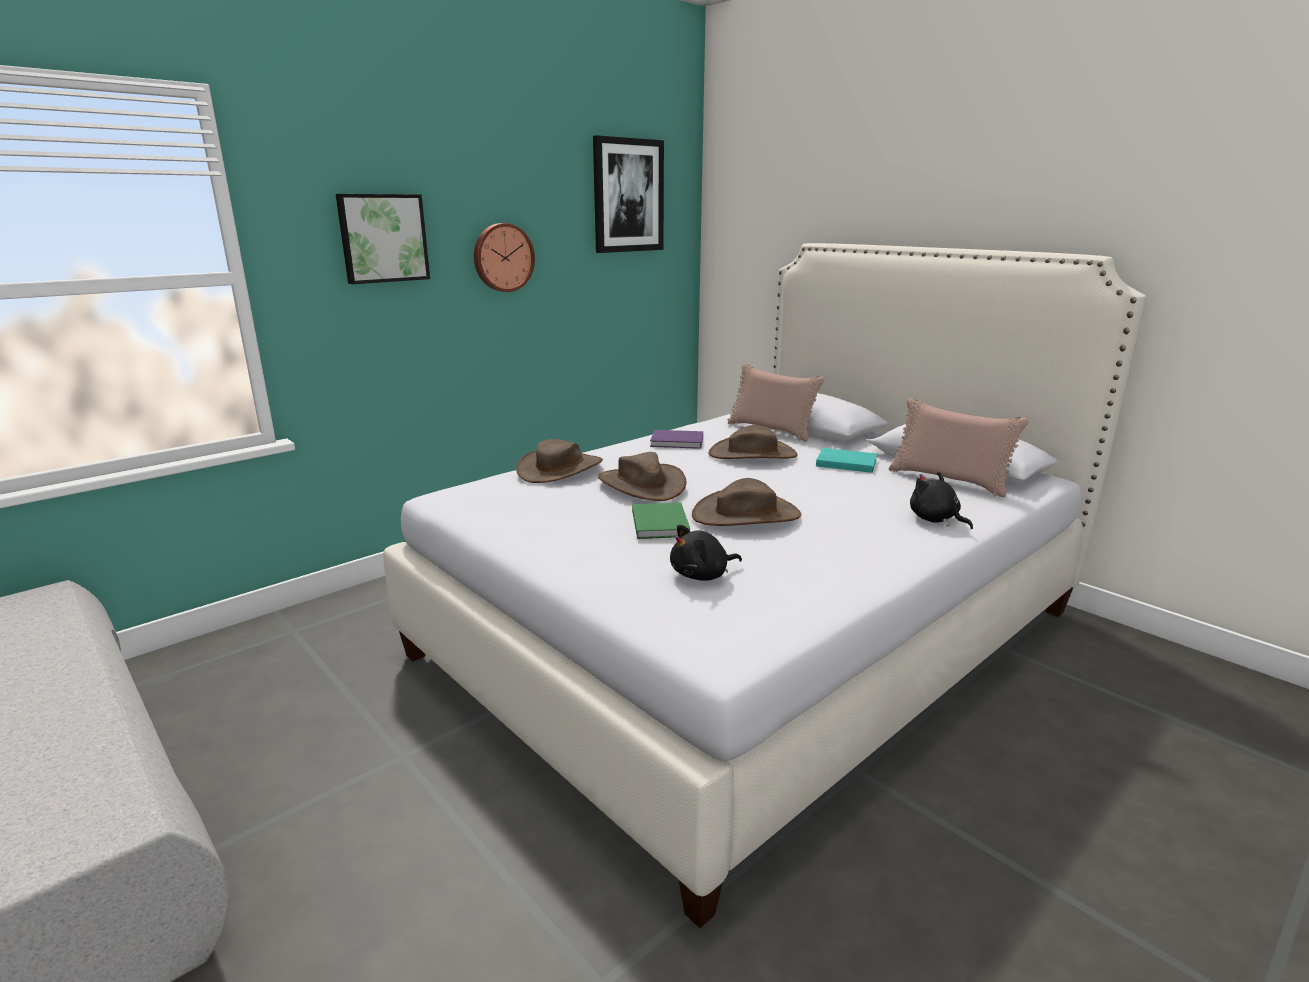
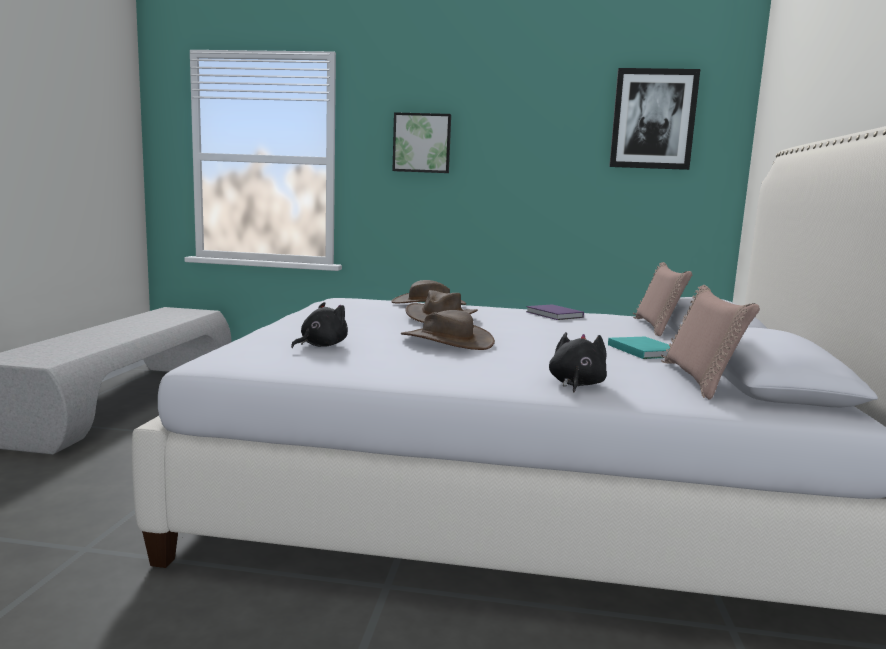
camera: 50 degrees right, 10 degrees down
wall clock [474,223,535,292] -> none
green book [632,503,690,539] -> none
black plush toy [670,525,742,581] -> black plush toy turned 105 degrees clockwise [291,302,348,348]
brown hat [709,425,798,459] -> none

